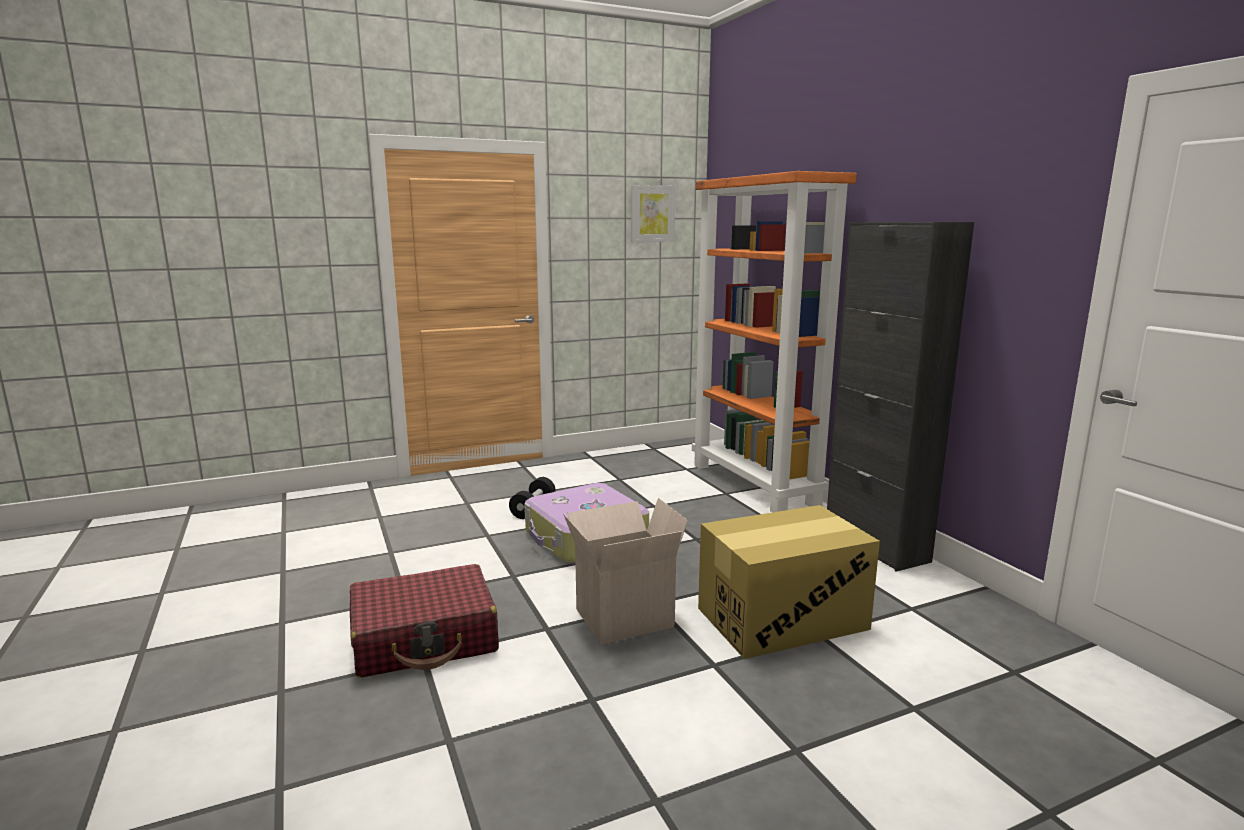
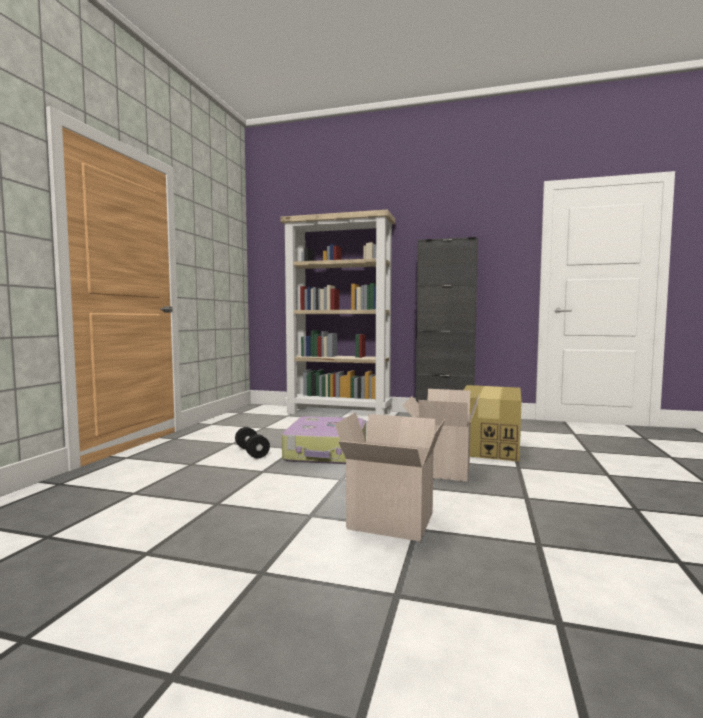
camera: 50 degrees left, 10 degrees down
red suitcase [350,564,499,678] -> cardboard box [335,412,445,541]
picture [631,185,676,242] -> none
orange bookcase [692,171,857,512] -> beige bookcase [280,210,395,415]

